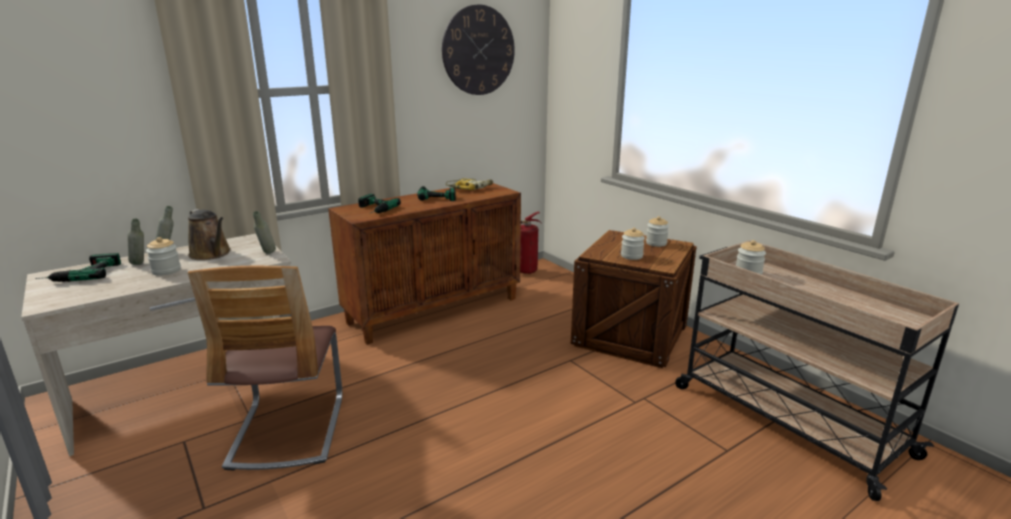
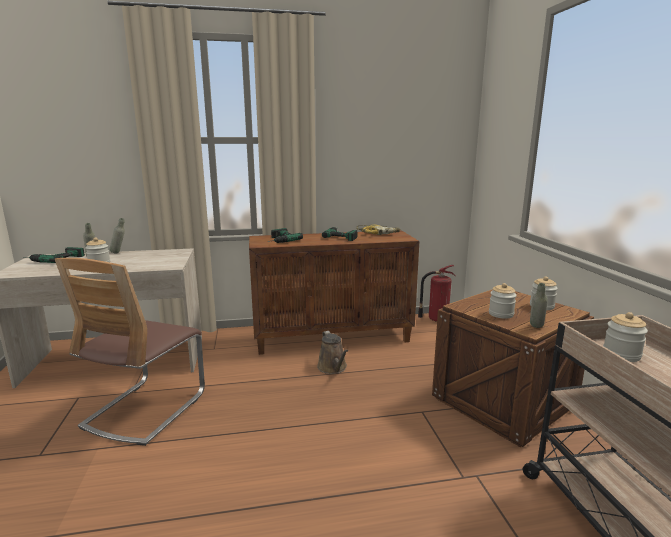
camera: 25 degrees right, 5 degrees down
brown watering can [188,209,231,260] -> brown watering can moved to [317,331,348,374]
grey bottle [253,211,276,254] -> grey bottle moved to [530,283,548,328]
wall clock [442,5,515,95] -> none

